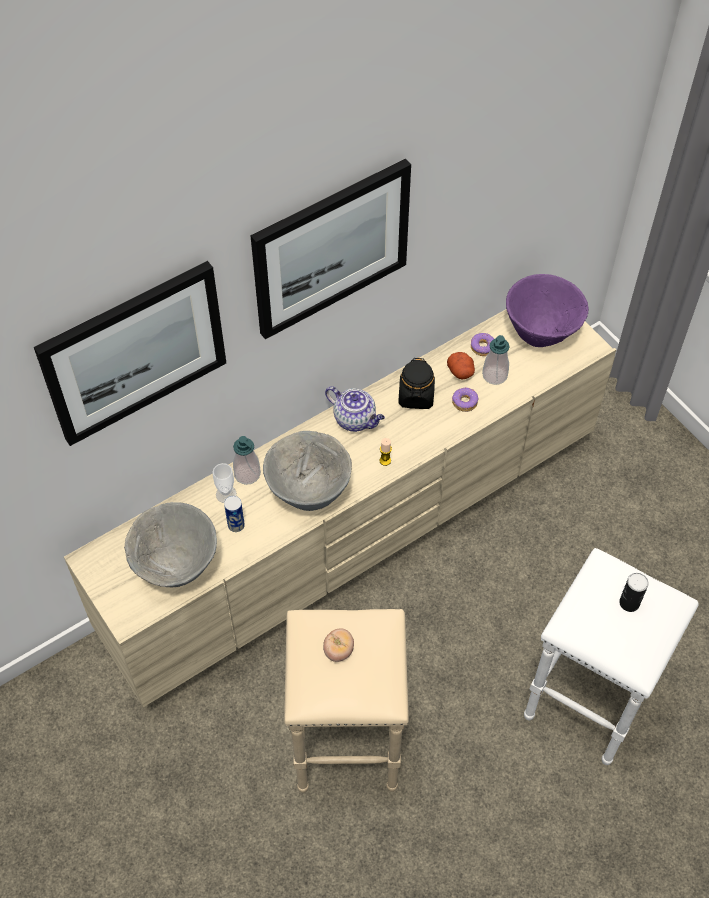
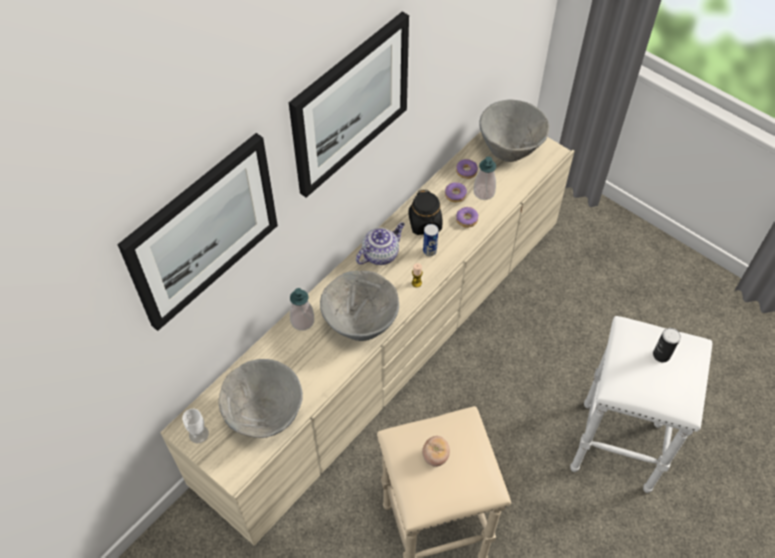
camera: 15 degrees left, 0 degrees up
cup [213,463,237,503] -> cup moved to [182,409,209,443]
can [224,496,245,532] -> can moved to [423,224,438,256]
teapot [325,386,385,432] -> teapot turned 60 degrees counterclockwise [356,222,405,265]
potato [447,352,475,380] -> donut [445,182,467,203]
purple bowl [506,274,589,347] -> grey bowl [479,100,549,162]

